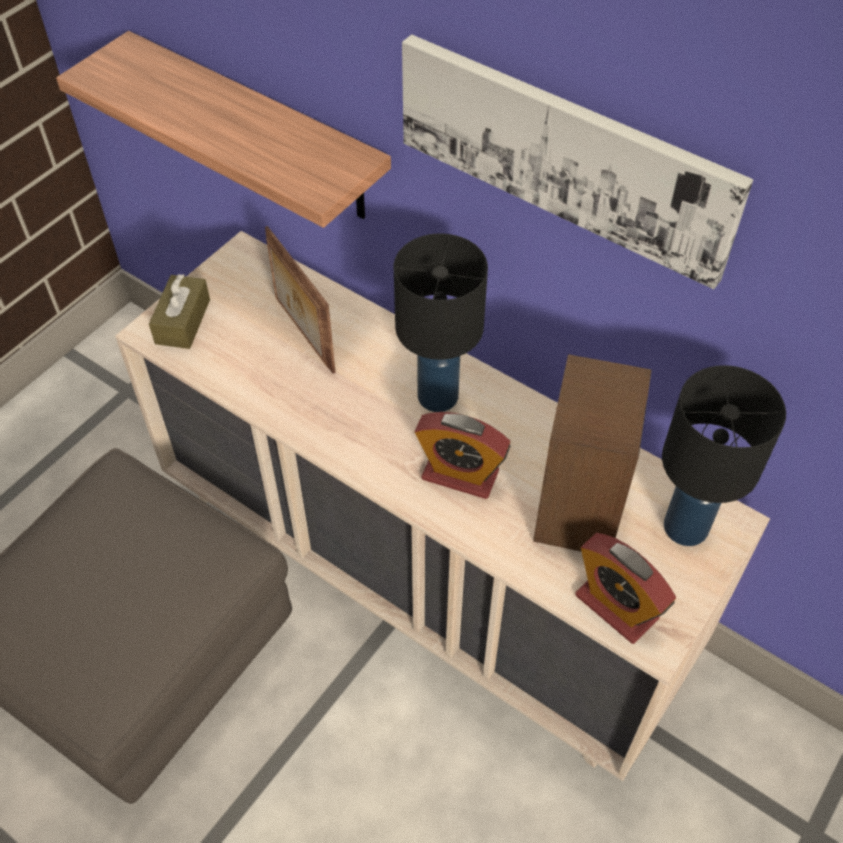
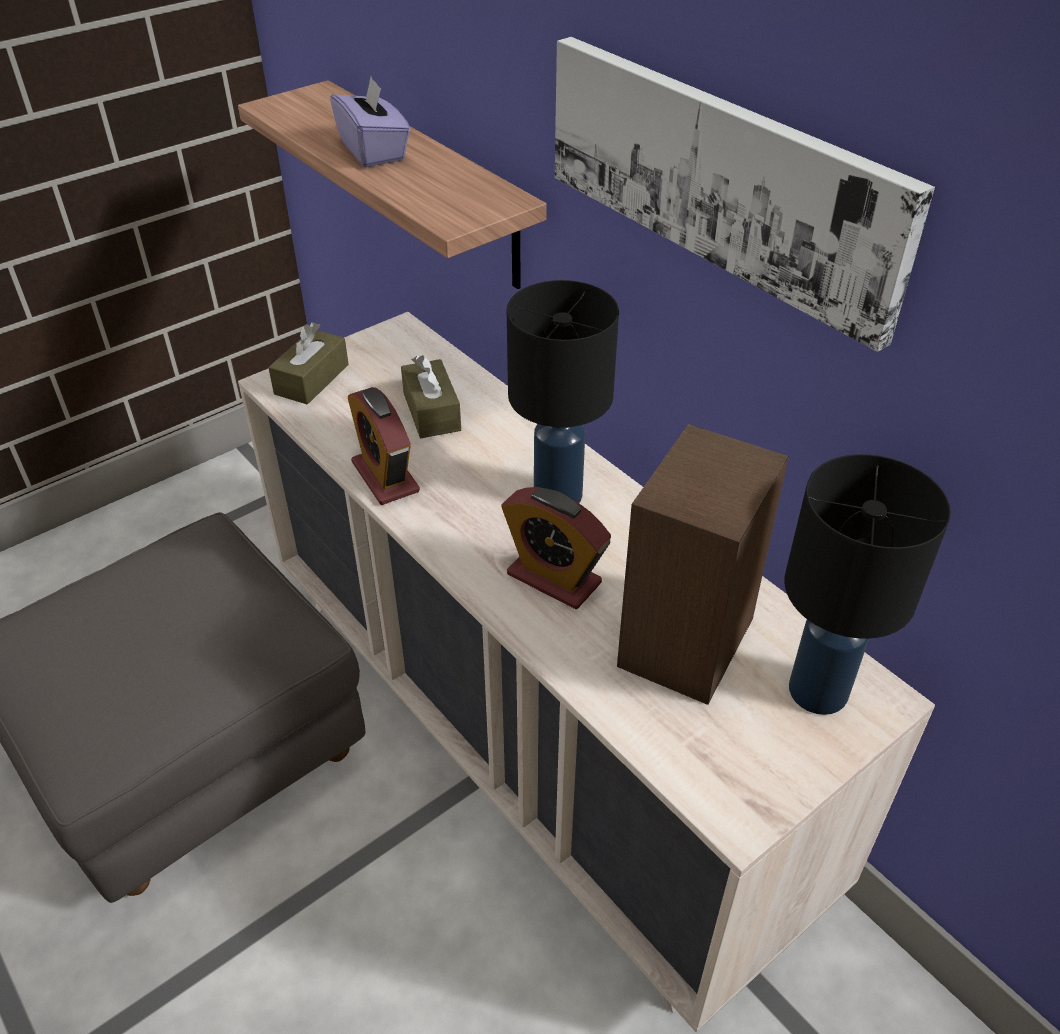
camera: 15 degrees right, 10 degrees down
picture frame [265,226,336,374] -> brown tissue box [401,355,461,438]
alarm clock [575,533,676,644] -> alarm clock moved to [347,387,420,505]
none -> purple tissue box [330,77,411,167]

